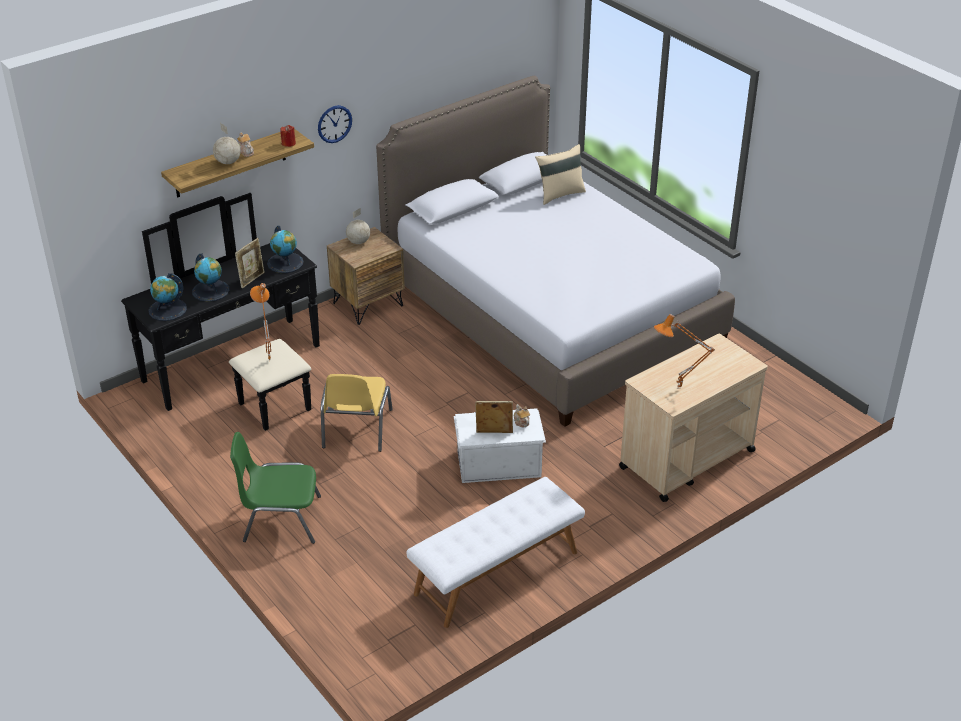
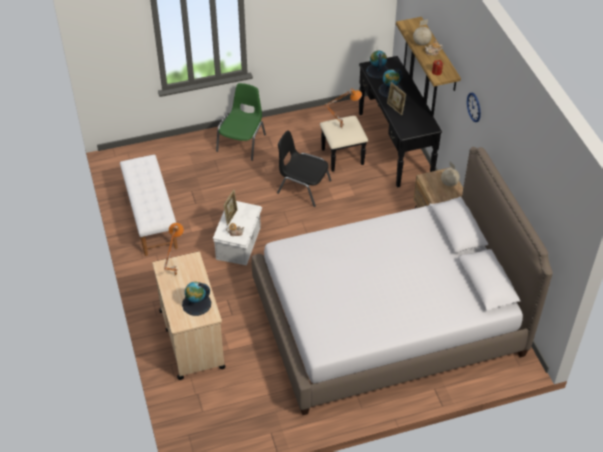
camera: 110 degrees right, 10 degrees up
globe [267,226,304,273] -> globe moved to [182,282,211,316]
yellow chair [321,374,393,452] -> black chair [277,131,331,207]
beige pillow [535,144,586,205] -> none

